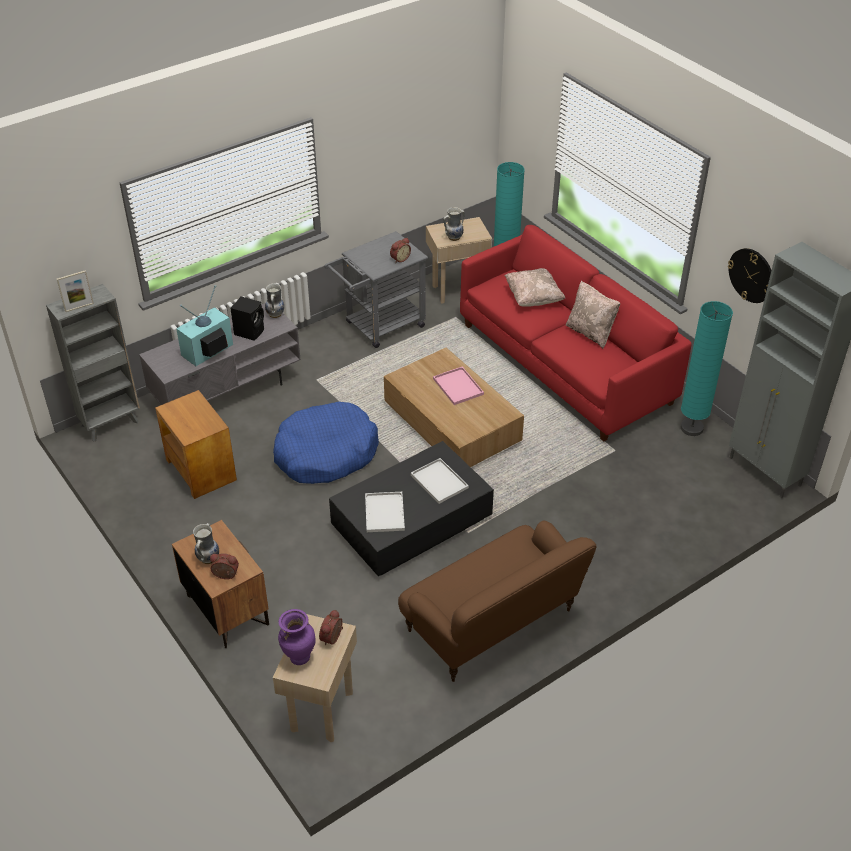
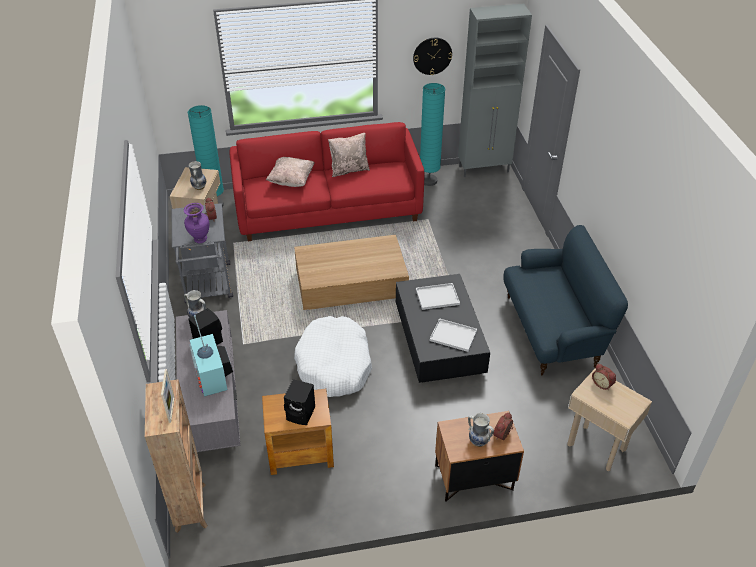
camera: 65 degrees left, 0 degrees up
grey bookcase [46,284,140,442] -> brown bookcase [145,380,208,533]
blue dog bed [273,402,379,484] -> white dog bed [294,316,372,397]
purple vase [278,609,316,665] -> purple vase moved to [184,203,209,243]
brown sofa [398,520,597,682] -> blue sofa [503,225,628,375]
pink tray [433,367,484,405] -> none
none -> black speaker [284,379,315,425]

